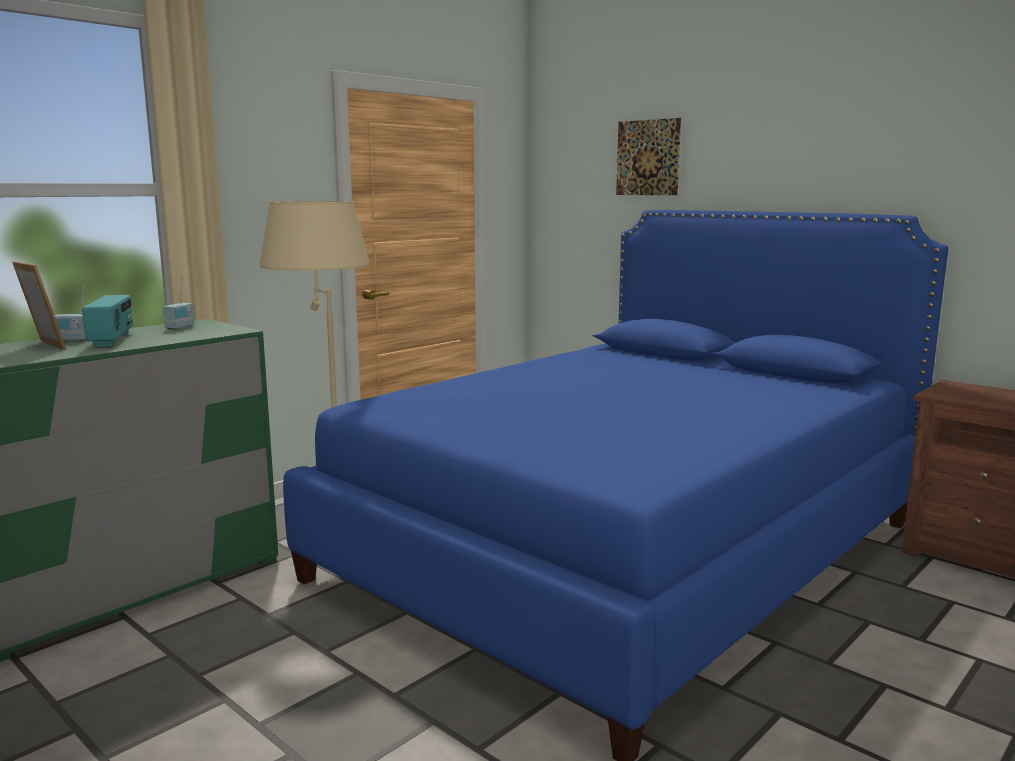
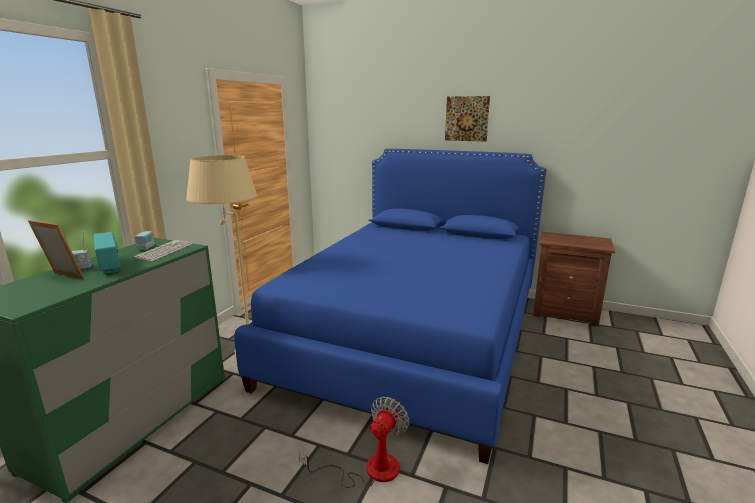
camera: 20 degrees left, 5 degrees up
picture [616,118,681,195] -> picture moved to [445,96,490,142]
none -> keyboard [133,240,192,262]
none -> fan [299,397,409,488]

